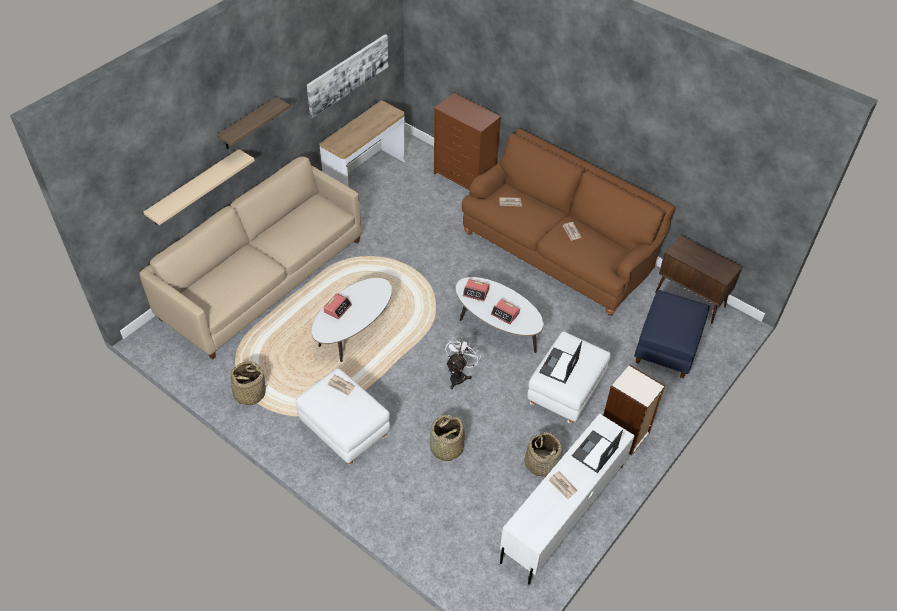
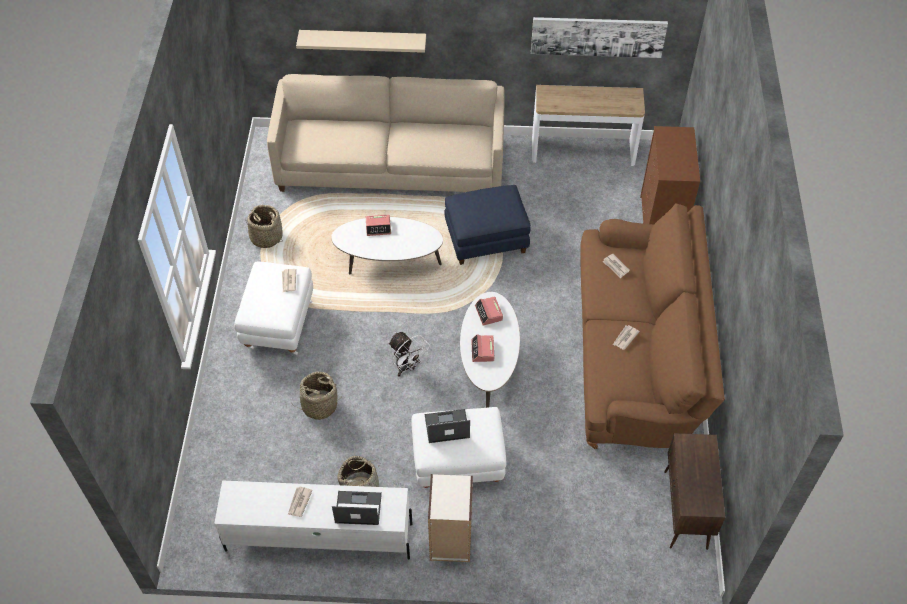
camera: 55 degrees right, 5 degrees up
shelf [217,97,291,149] -> none
white fan [445,337,481,389] -> white fan turned 60 degrees clockwise [388,332,430,377]
blue ottoman [634,290,710,378] -> blue ottoman moved to [445,185,531,265]

